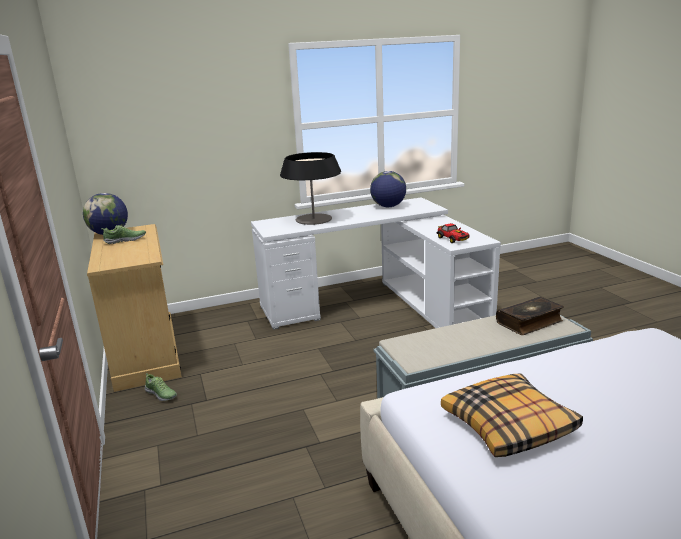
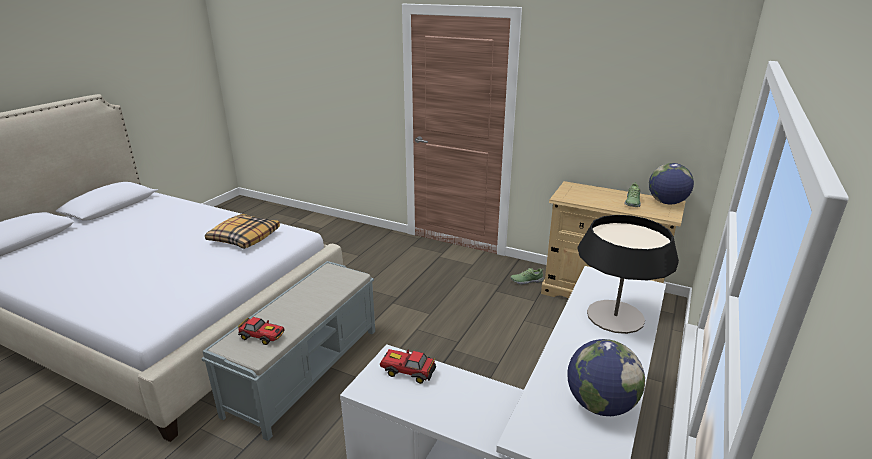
camera: 135 degrees right, 5 degrees up
book [496,297,564,335] -> toy car [238,317,285,345]

